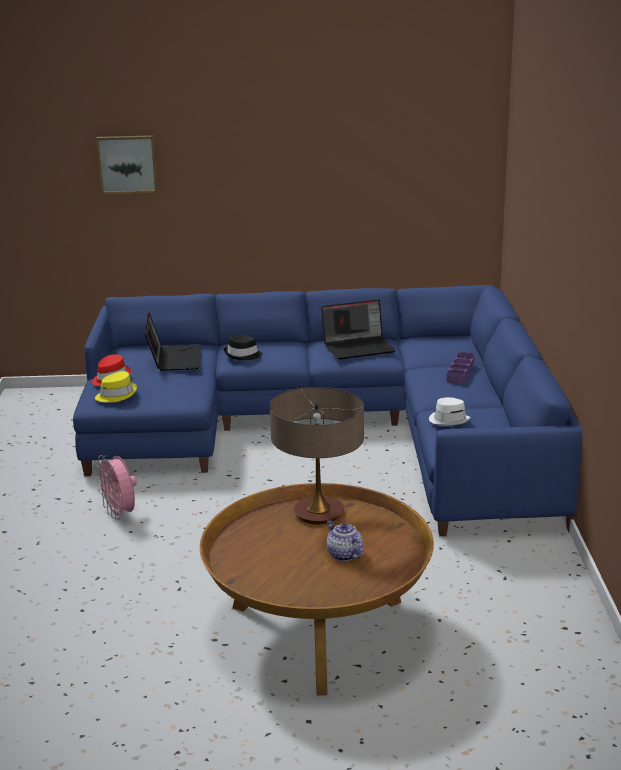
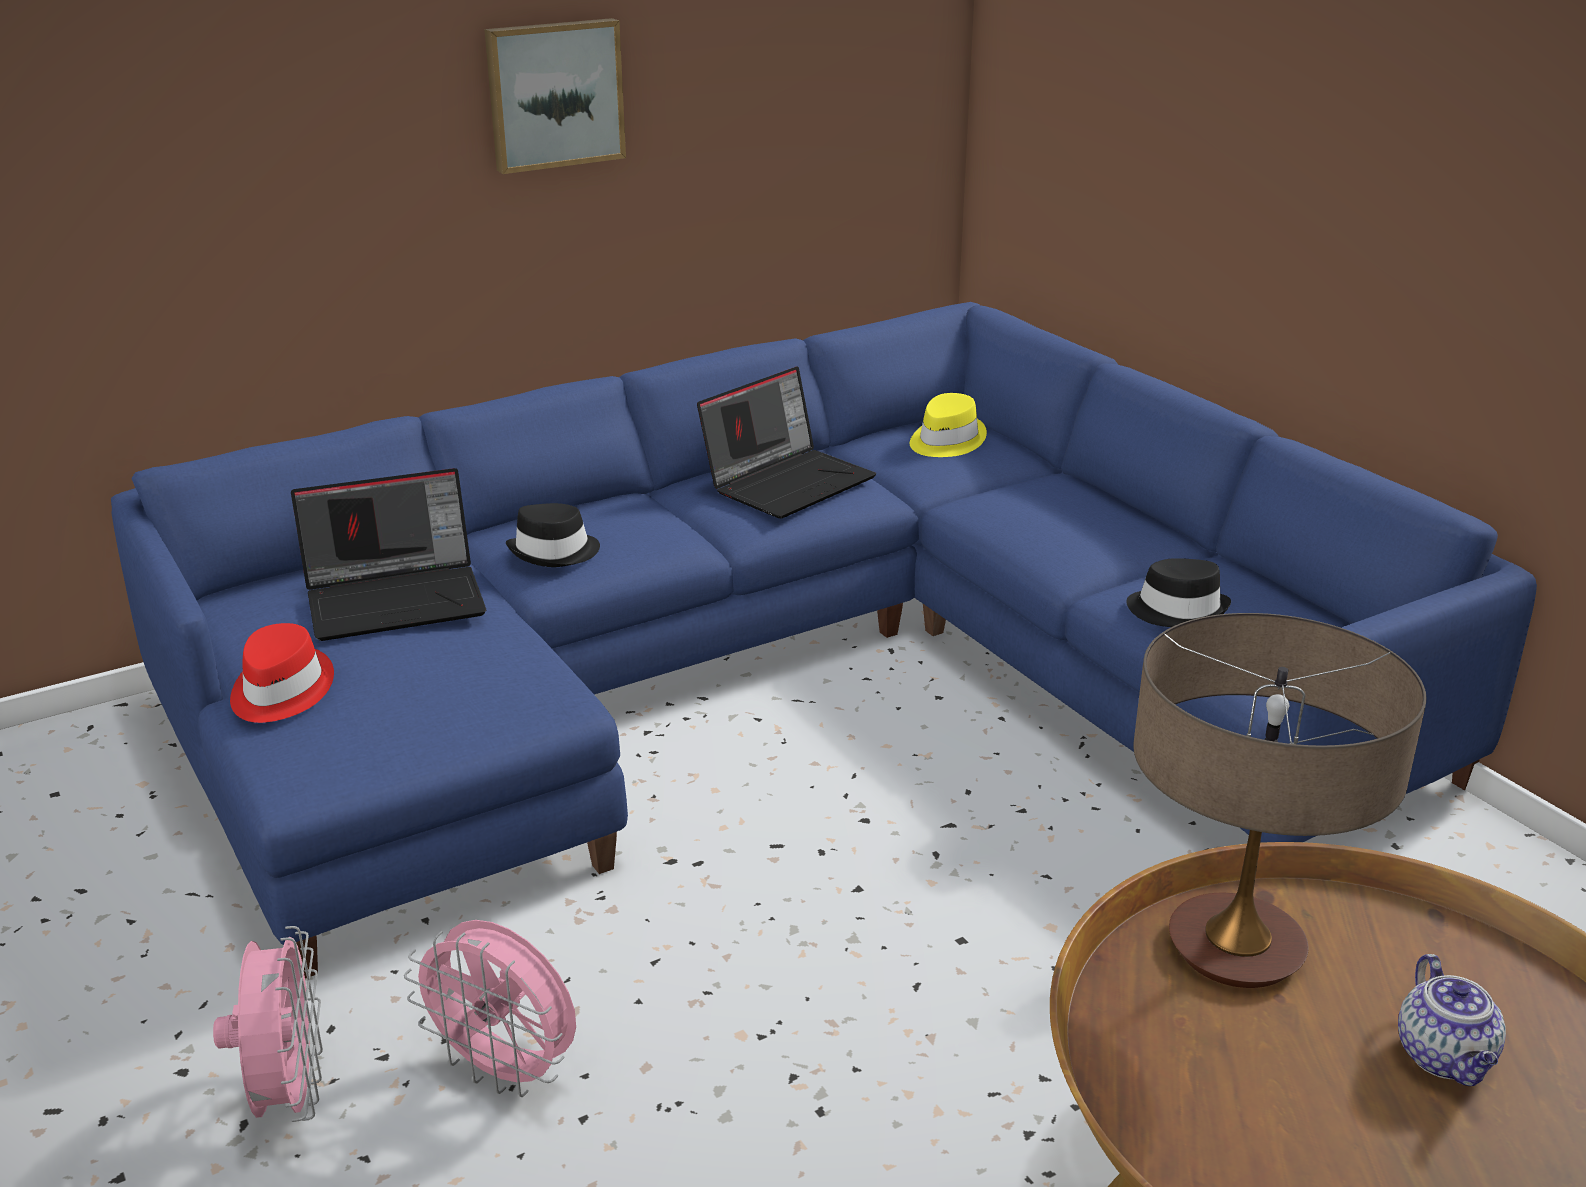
camera: 30 degrees left, 5 degrees up
yellow hat [95,371,137,403] -> yellow hat moved to [910,393,987,457]
picture [96,135,158,194] -> picture moved to [484,18,626,174]
laptop [144,312,201,371] -> laptop turned 105 degrees clockwise [291,468,486,641]
teapot [327,520,363,561] -> teapot turned 120 degrees counterclockwise [1398,954,1506,1086]
white hat [429,397,470,426] -> black hat [1126,558,1231,627]
purple tray [446,352,475,384] -> none
none -> pink fan [213,926,323,1122]

